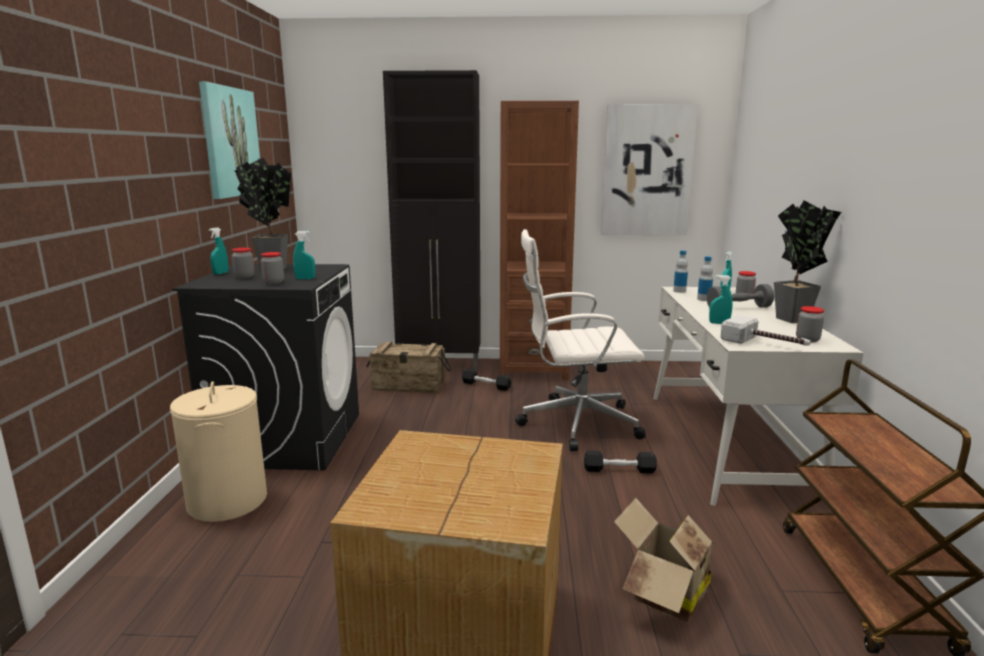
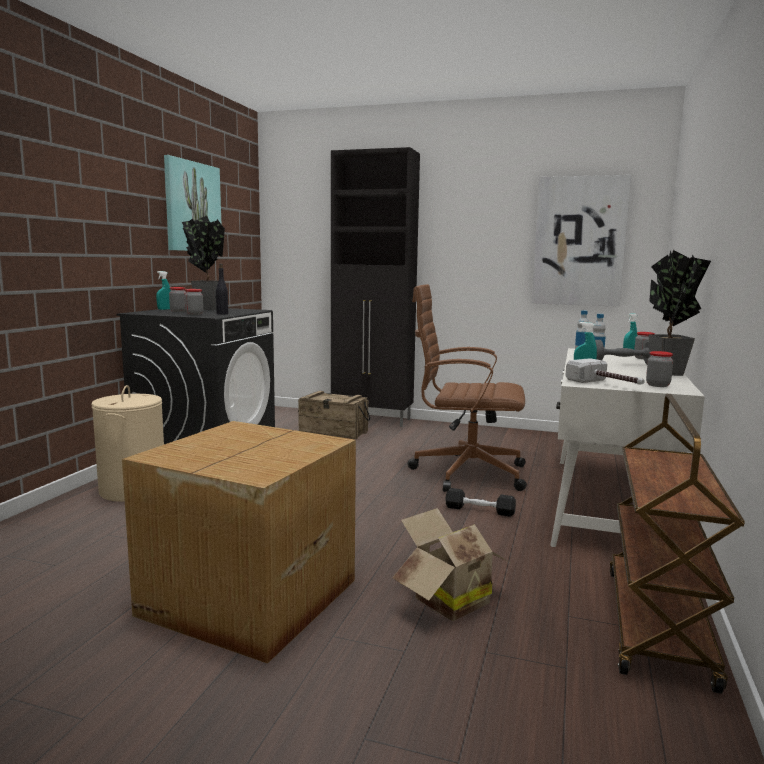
camera: 15 degrees right, 5 degrees down
turquoise spray bottle [293,231,315,279] -> black bottle [215,264,228,315]
black dumbbell [462,368,511,391] -> none
brown bookcase [500,101,579,380] -> none
white office chair [515,229,646,451] -> brown office chair [407,284,527,492]

